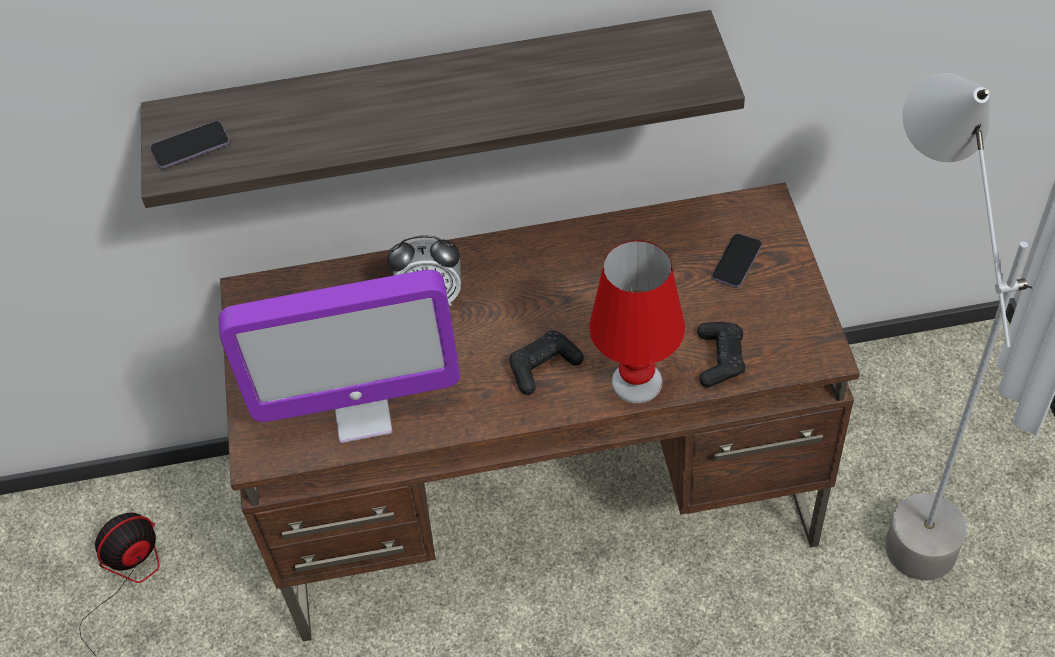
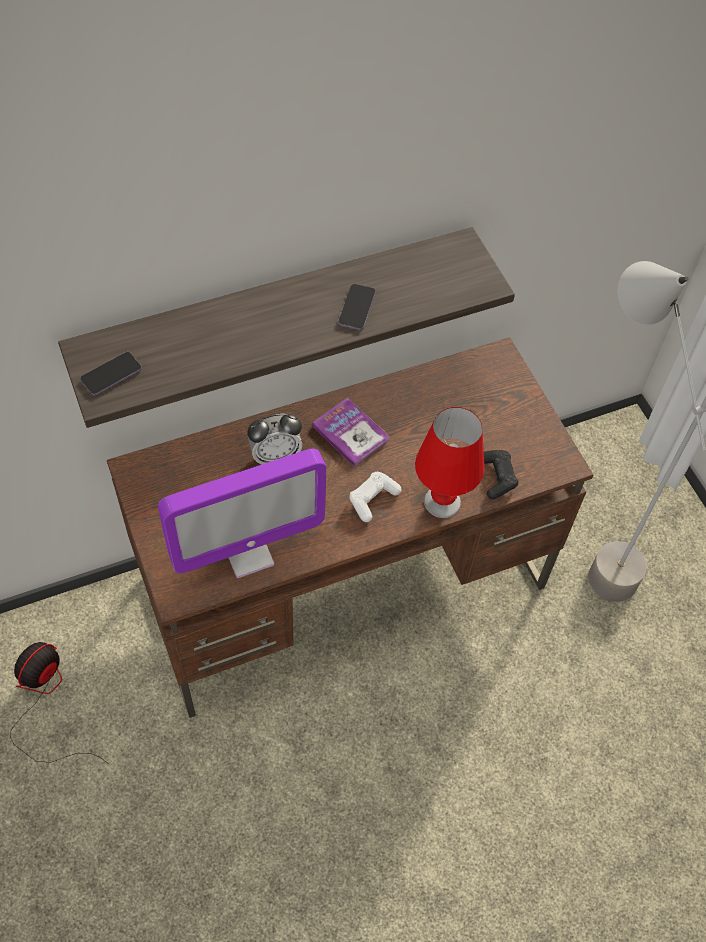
camera: 20 degrees left, 5 degrees up
black game controller [509,330,584,395] -> white game controller [349,472,402,522]
phone [712,234,762,288] -> phone moved to [338,284,376,330]
none -> book [312,397,390,467]

